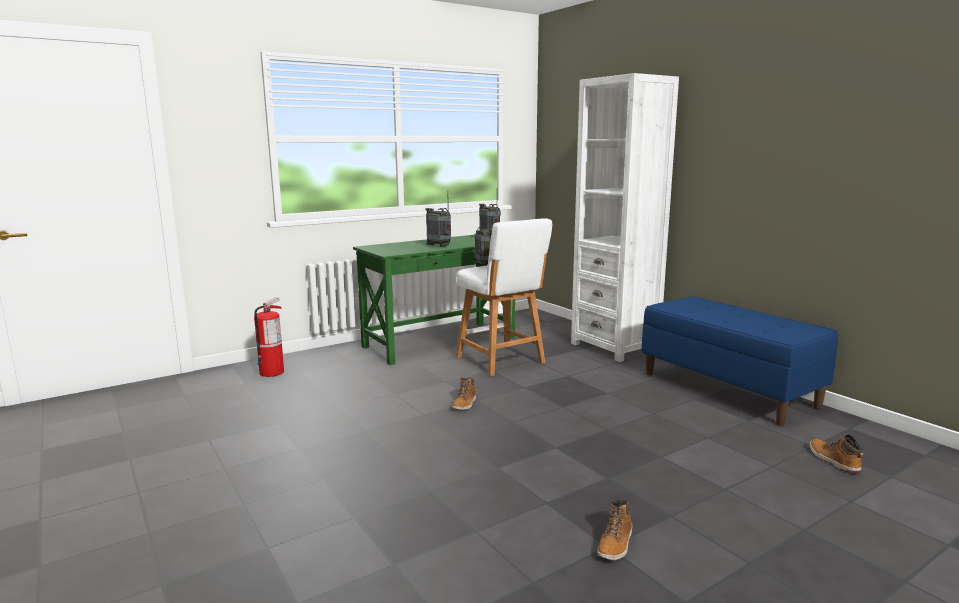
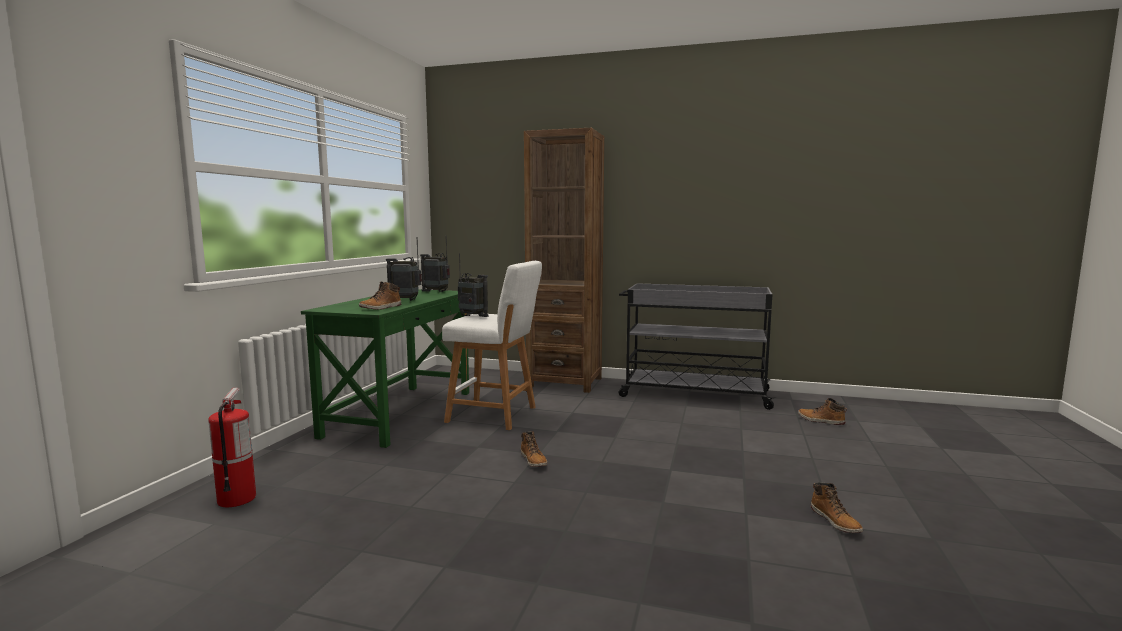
camera: 40 degrees left, 5 degrees down
white bookcase [571,73,679,362] -> brown bookcase [524,128,604,393]
blue bench [641,296,838,426] -> grey cart [618,283,776,410]
none -> boot [359,281,401,310]

